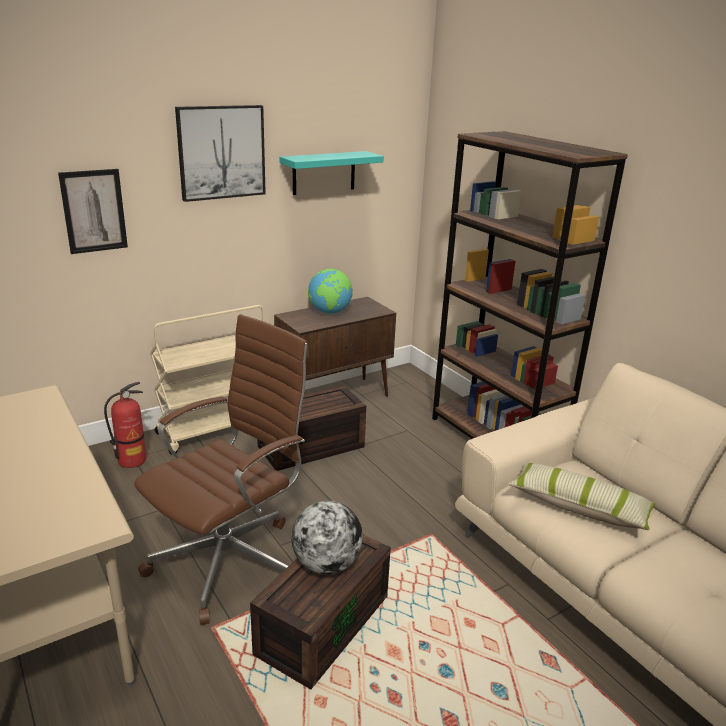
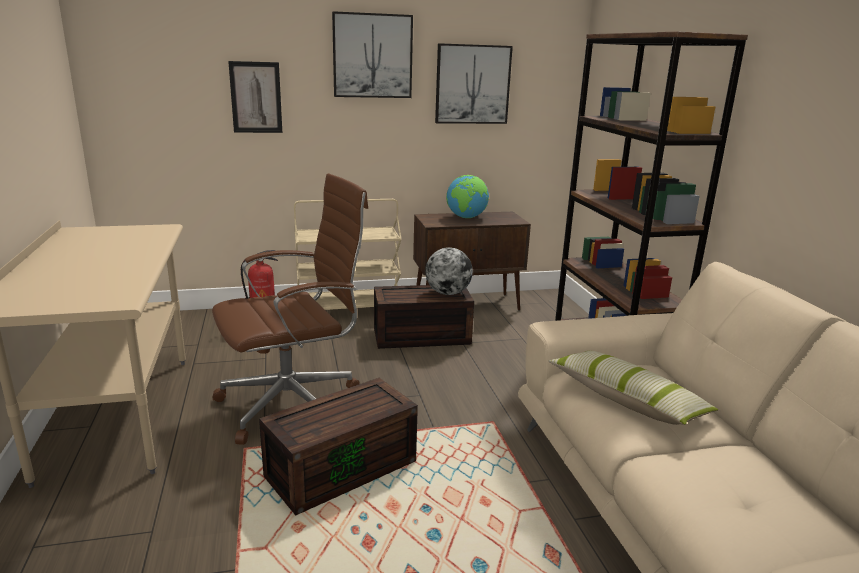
camera: 20 degrees right, 5 degrees down
turquoise shelf [279,151,384,195] -> picture [435,43,513,124]
globe [291,501,363,575] -> globe moved to [425,247,473,295]

